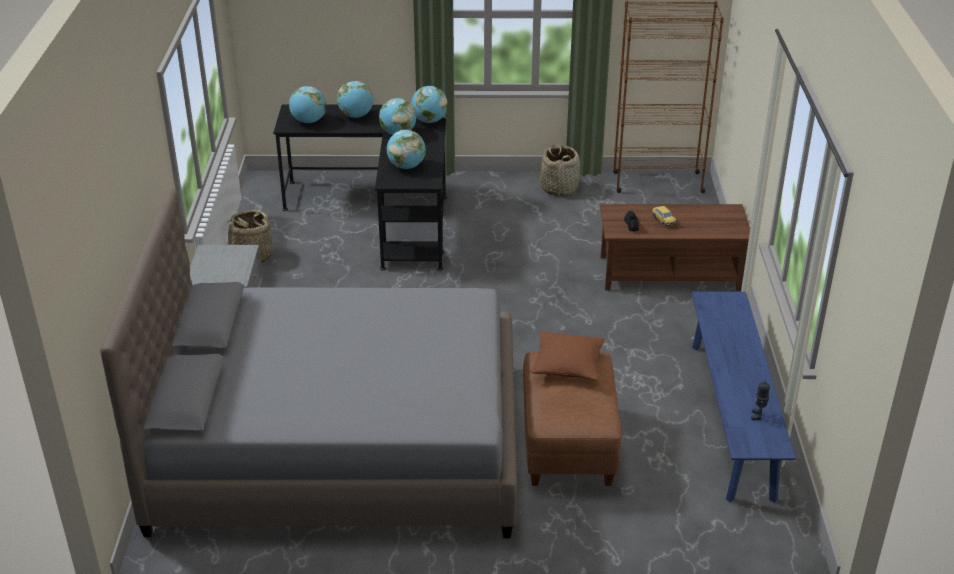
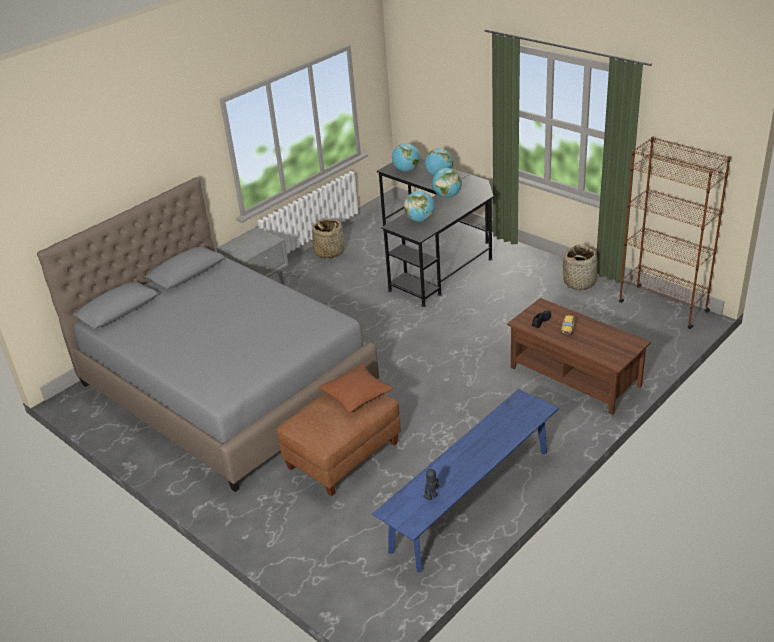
camera: 45 degrees right, 0 degrees up
globe [411,86,448,123] -> none

